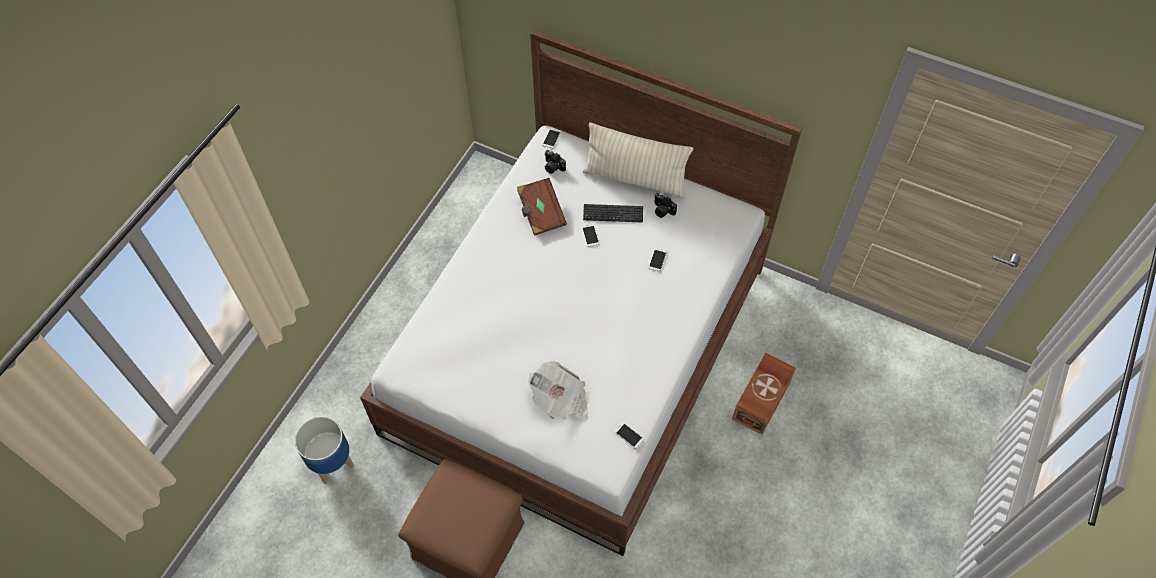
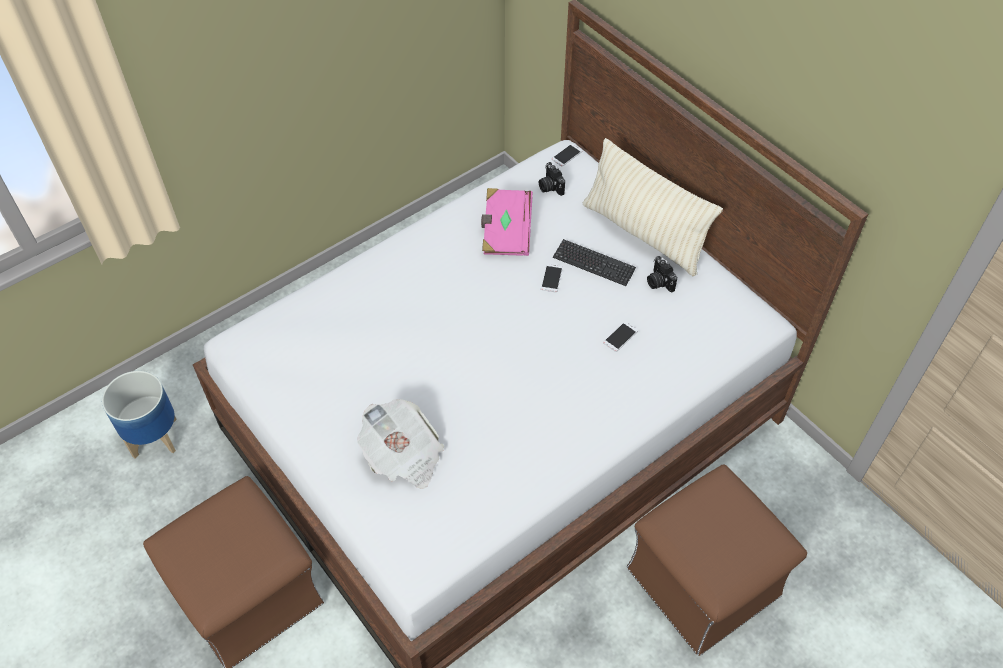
camera: 25 degrees right, 5 degrees down
brown book [517,178,567,236] -> pink book [481,188,533,256]
phone [614,422,644,449] -> none
brown storage box [732,353,796,435] -> brown ottoman [627,464,807,656]

